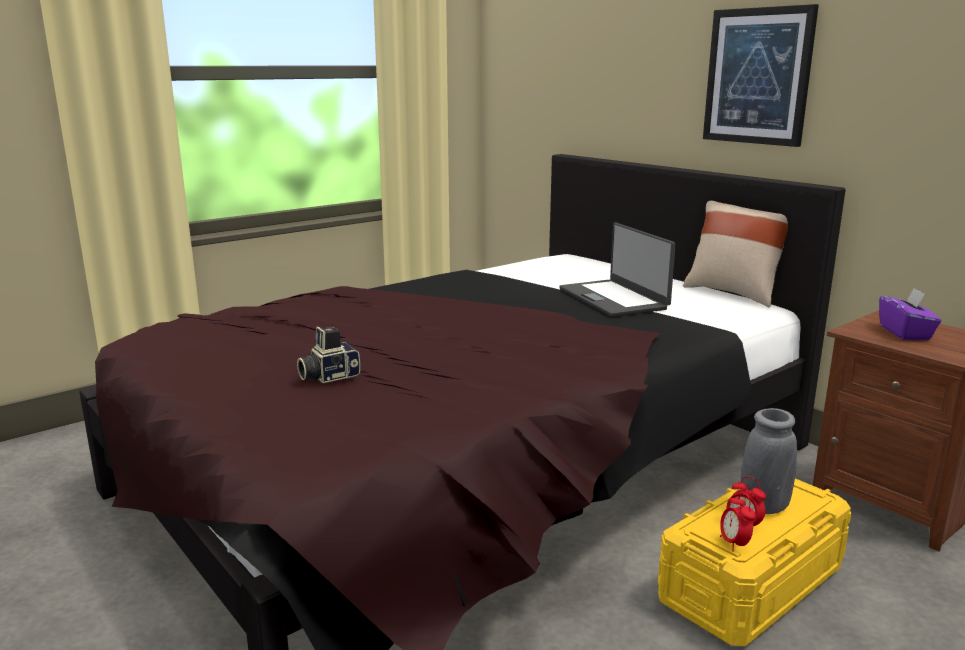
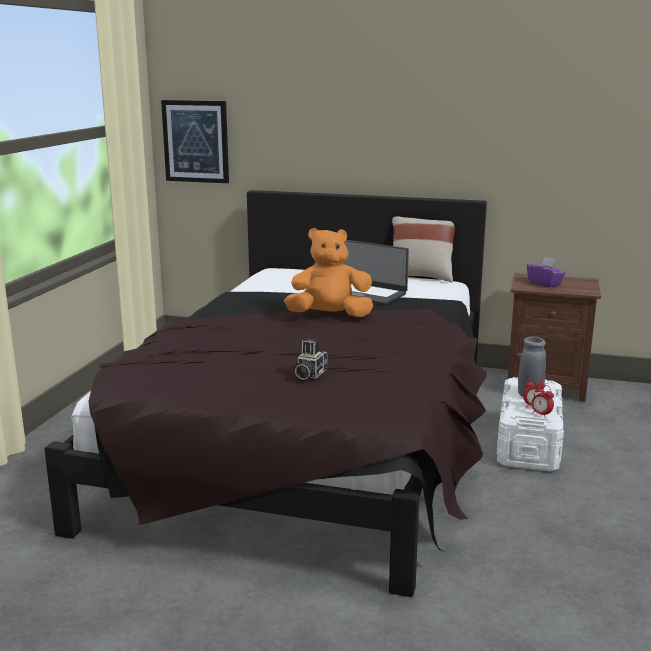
camera: 35 degrees left, 0 degrees up
yellow storage box [658,479,851,646] -> white storage box [497,377,564,472]
picture [703,4,819,147] -> picture moved to [161,100,229,183]
none -> orange plush toy [284,228,373,317]

